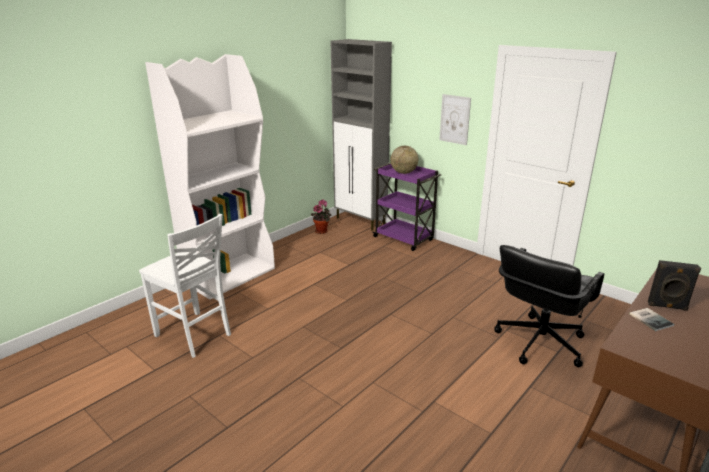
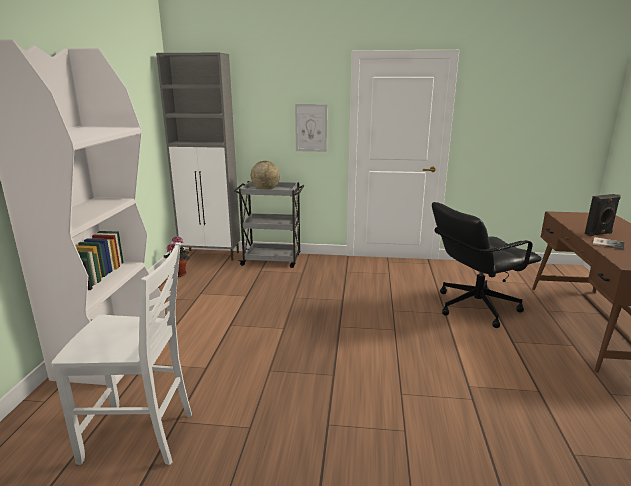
camera: 35 degrees left, 5 degrees down
purple cart [373,163,441,251] -> grey cart [234,181,304,268]
black office chair [494,245,604,367] -> black office chair turned 60 degrees clockwise [432,202,541,328]

